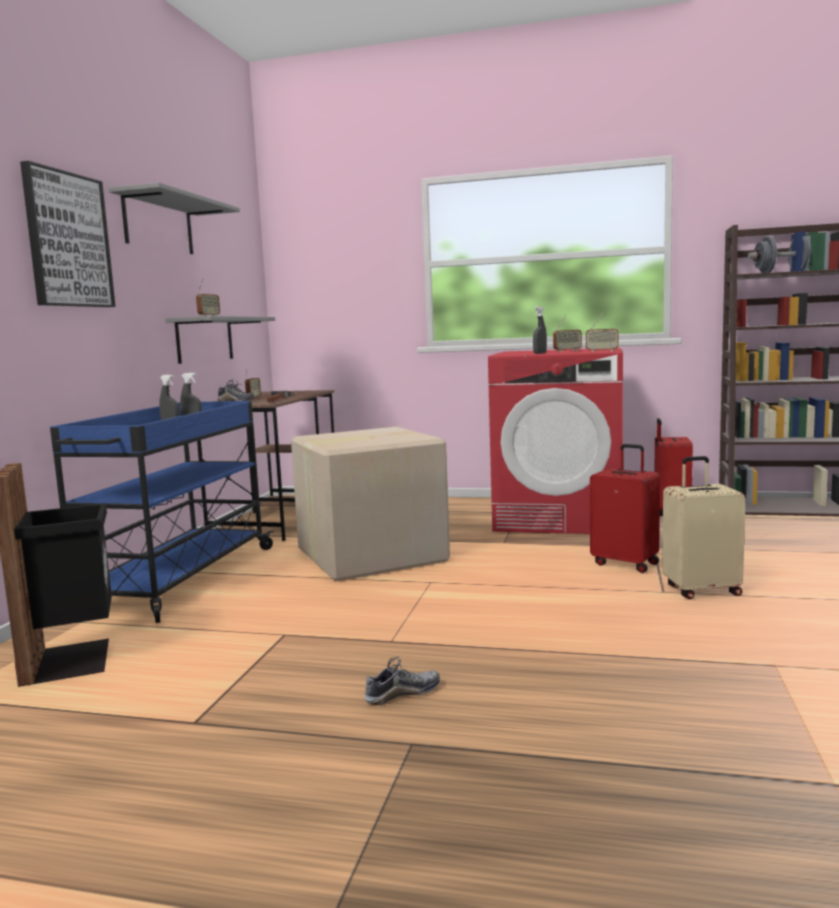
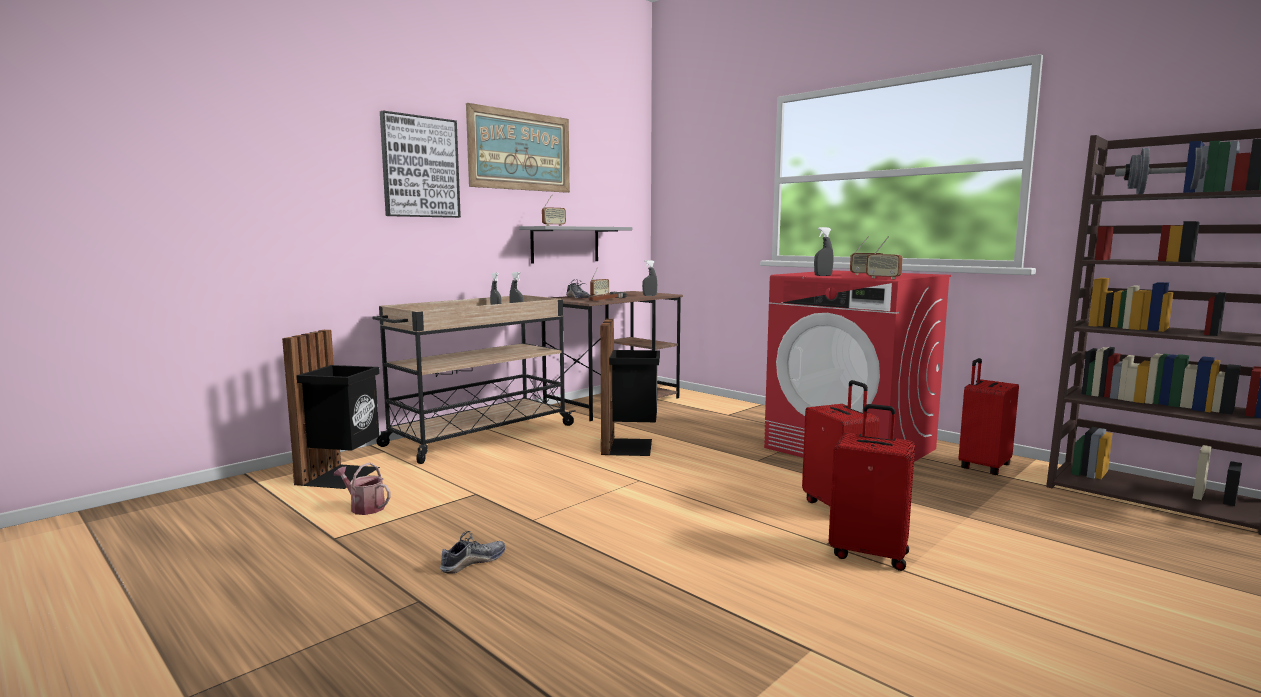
camera: 30 degrees right, 0 degrees up
blue cart [50,401,275,623] -> beige cart [372,295,576,464]
grey shelf [108,182,240,254] -> picture [466,103,570,193]
cardboard box [291,427,450,581] -> black trash can [600,319,660,456]
shoe [364,657,440,705] -> shoe turned 45 degrees counterclockwise [440,531,505,574]
beige suitcase [662,456,746,599] -> red suitcase [829,404,915,571]
none -> watering can [333,463,391,515]
none -> grey spray bottle [642,260,657,296]

